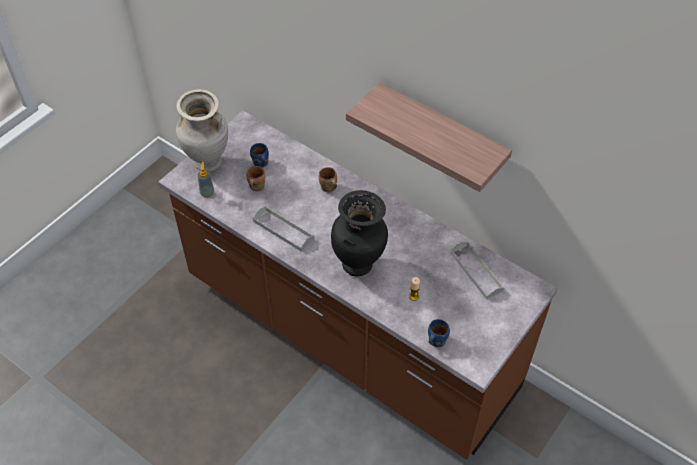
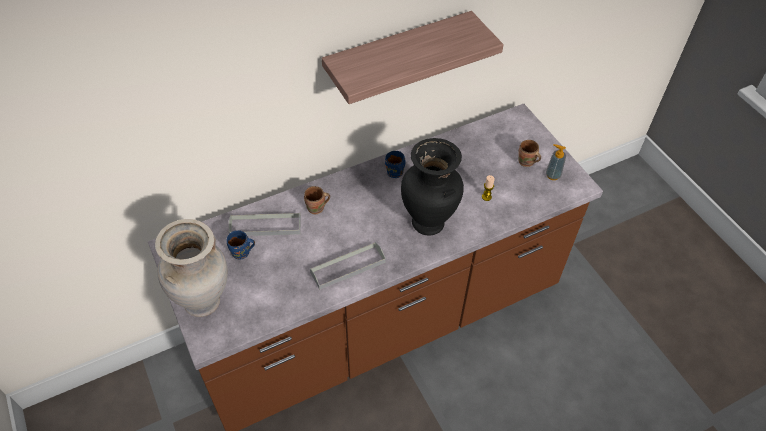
camera: 65 degrees left, 0 degrees up
soap dispenser [198,162,214,198] -> soap dispenser moved to [546,144,566,180]
brown mug [246,166,265,191] -> brown mug moved to [518,140,541,167]
blue mug [428,319,450,347] -> blue mug moved to [385,151,405,178]
grey tray [450,241,504,300] -> grey tray moved to [229,213,301,236]

